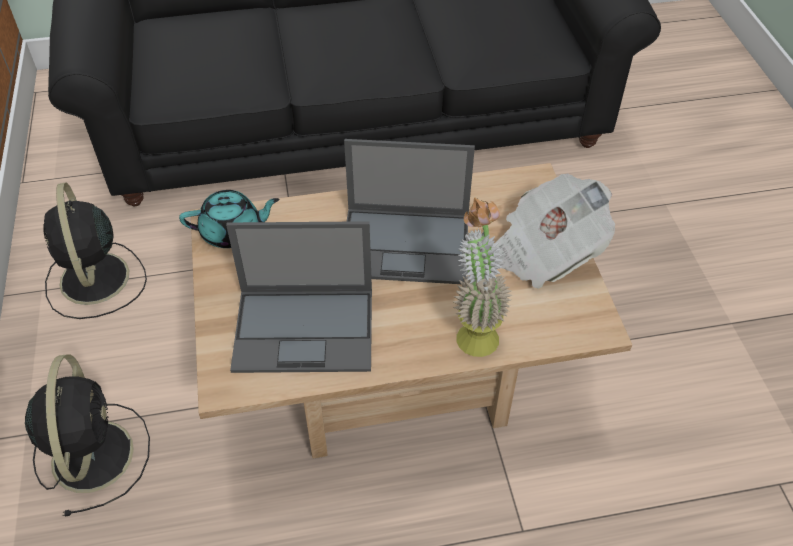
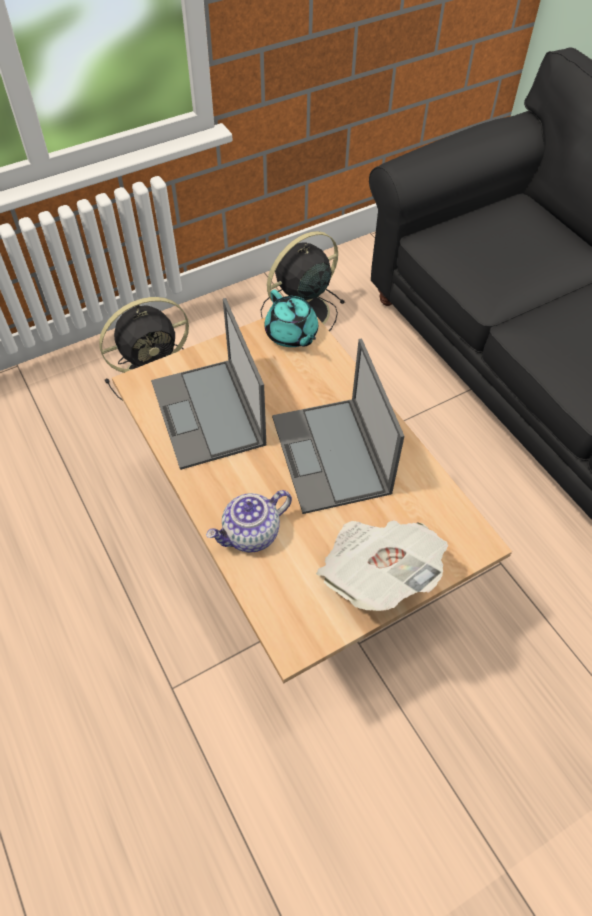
camera: 70 degrees right, 5 degrees up
potted plant [453,197,512,357] -> teapot [206,490,292,552]

